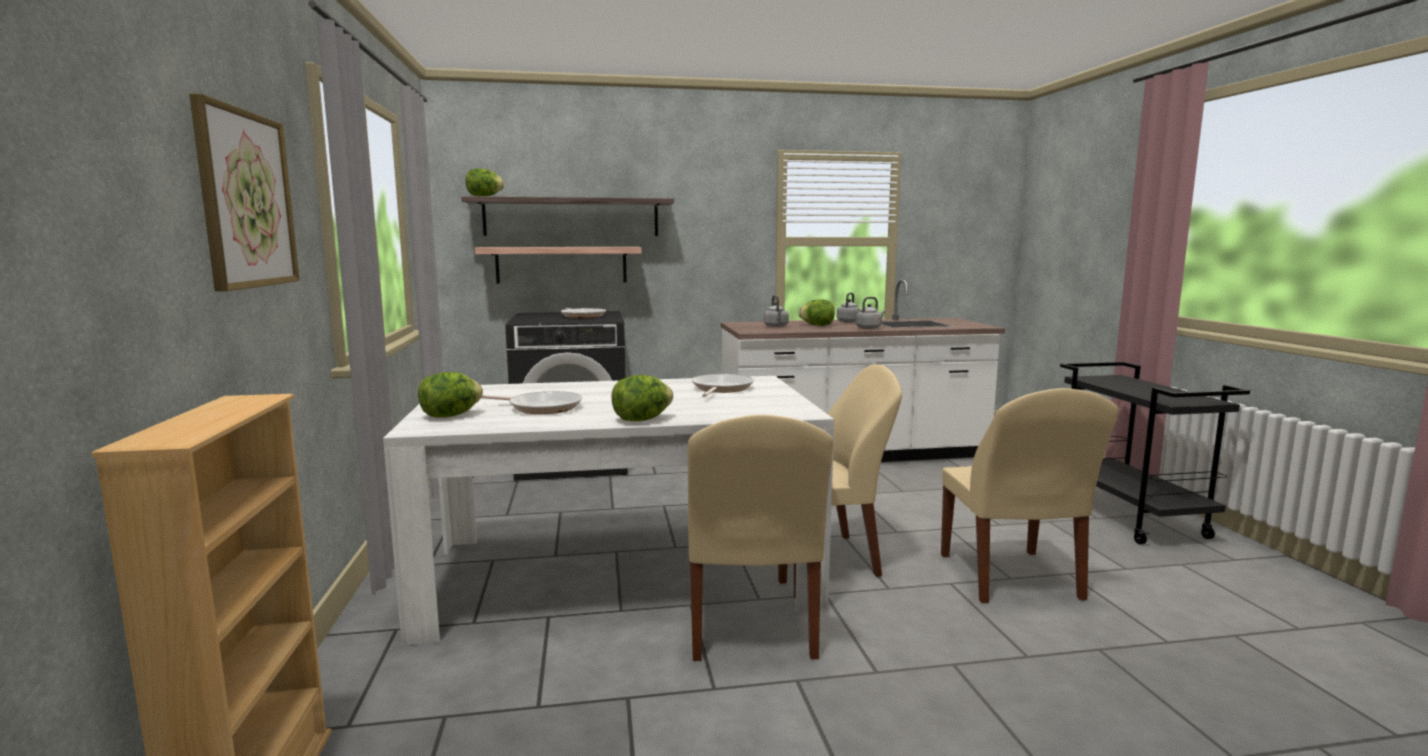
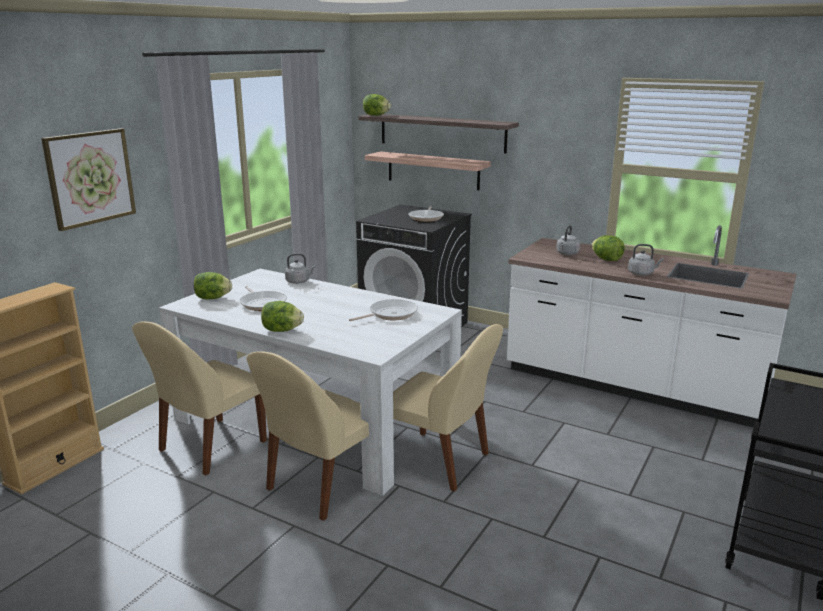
camera: 40 degrees right, 10 degrees up
grey kettle [837,293,861,323] -> grey kettle moved to [285,253,316,284]
beige chair [941,388,1118,603] -> beige chair moved to [132,321,267,476]

